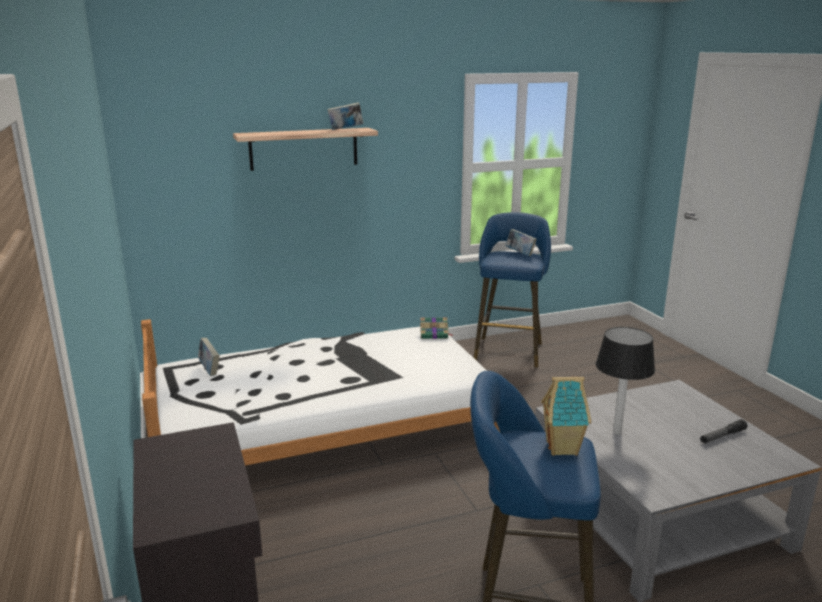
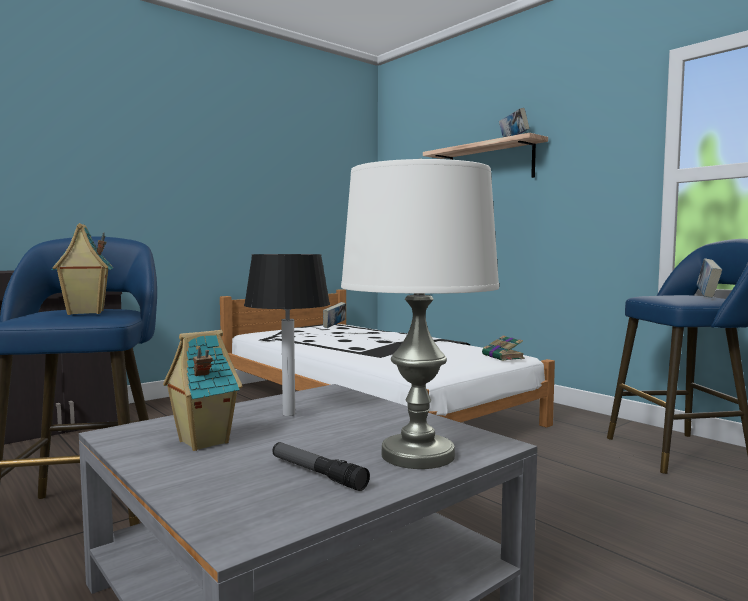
camera: 70 degrees right, 15 degrees down
none -> toy house [163,330,242,451]
none -> white table lamp [341,158,499,469]

